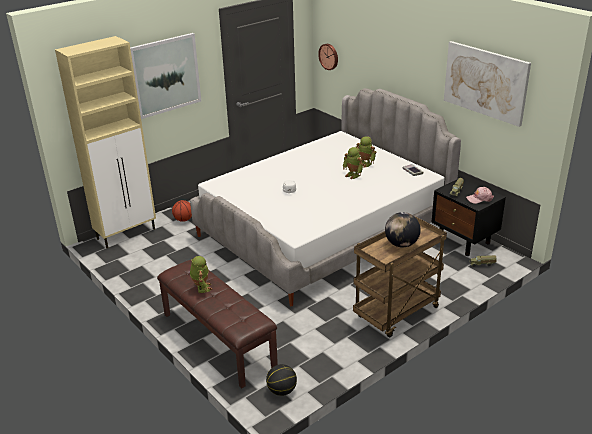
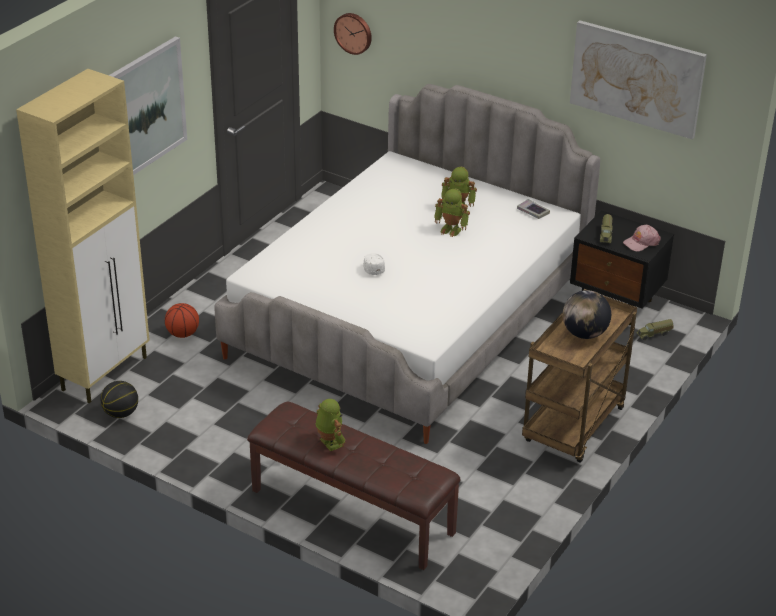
camera: 20 degrees left, 5 degrees up
basketball [266,364,297,396] -> basketball moved to [100,381,138,418]

